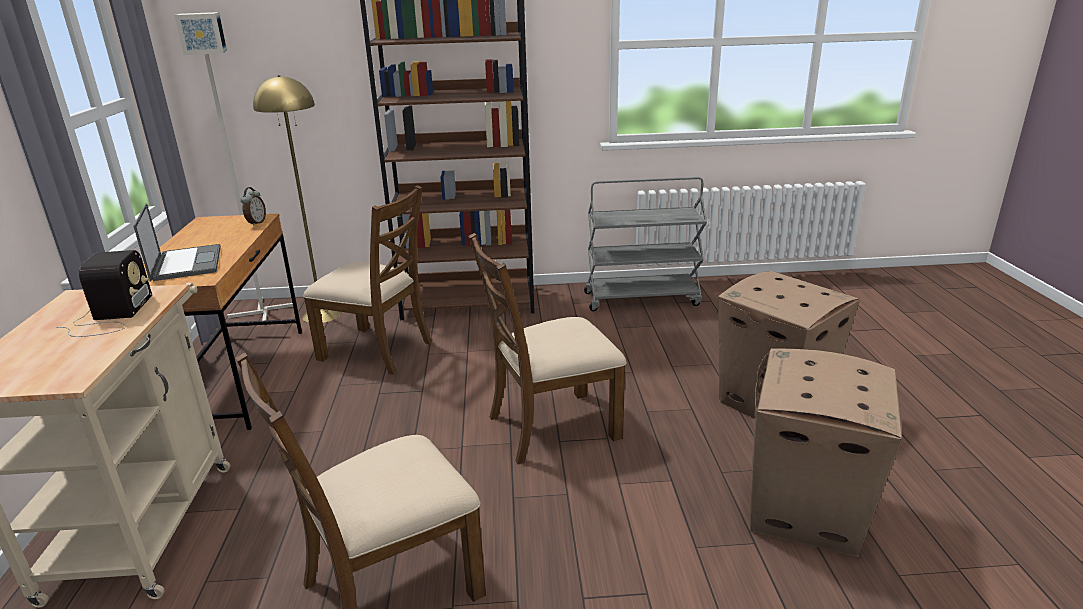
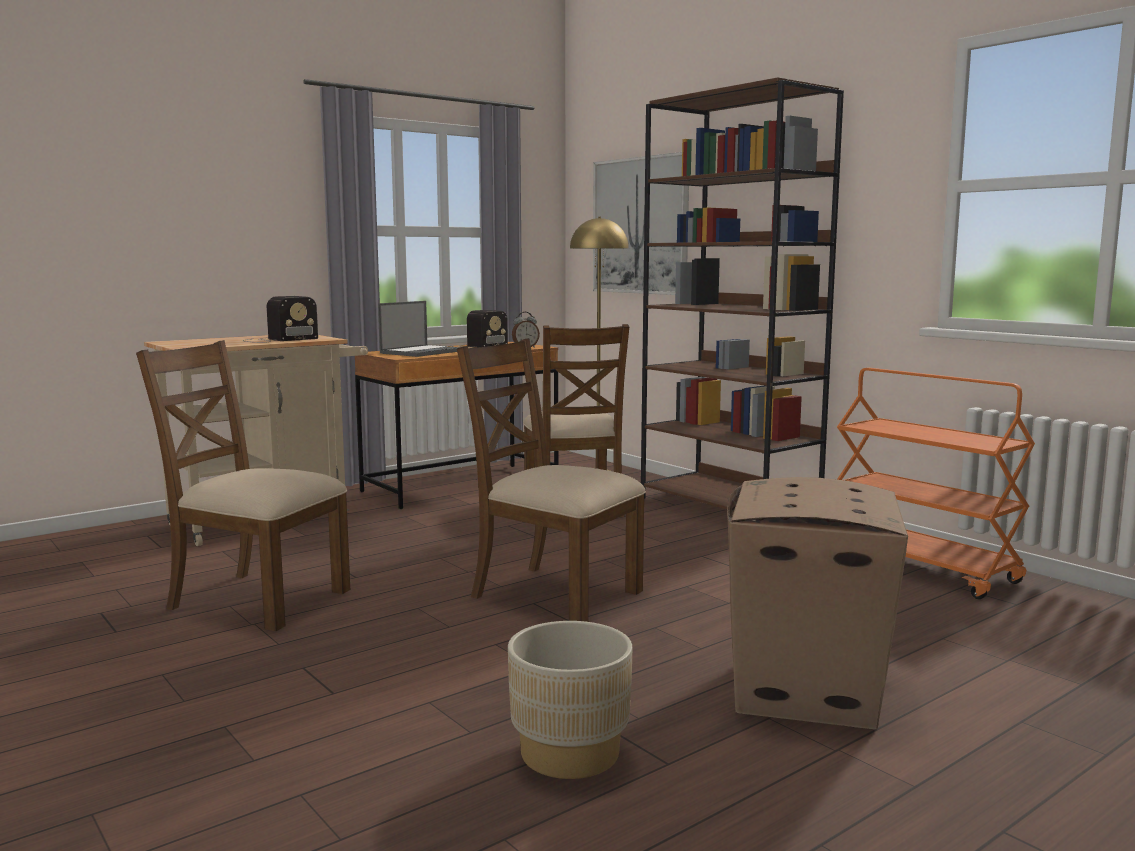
camera: 55 degrees right, 15 degrees down
grey floor lamp [174,12,293,321] -> none
grey cart [584,177,707,311] -> orange cart [837,368,1035,599]
cardboard box [750,349,902,557] -> beige planter [508,621,632,779]
none -> radio [450,310,508,348]
none -> picture [593,152,689,295]

